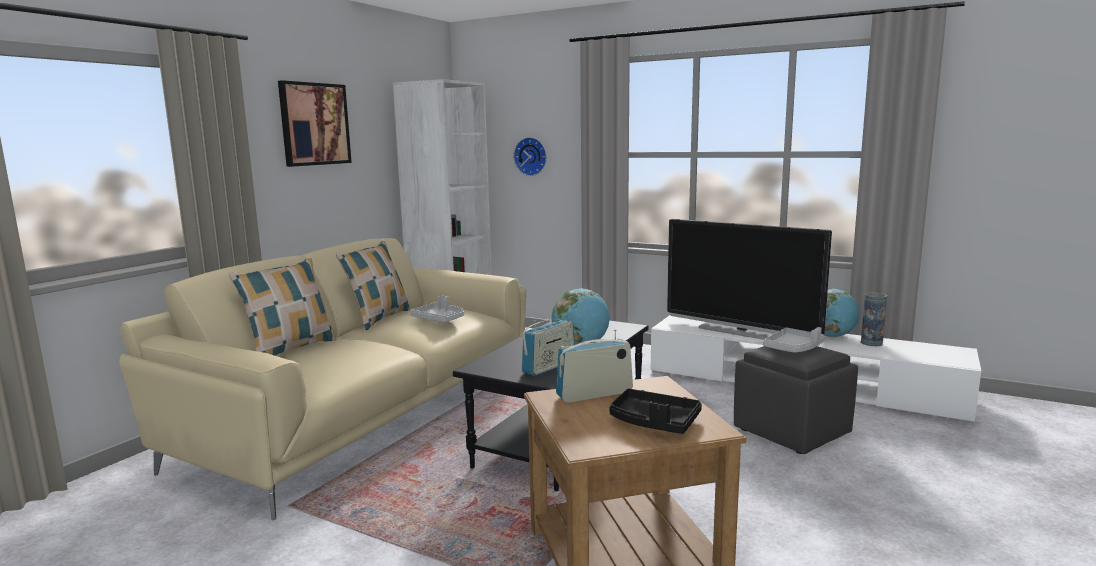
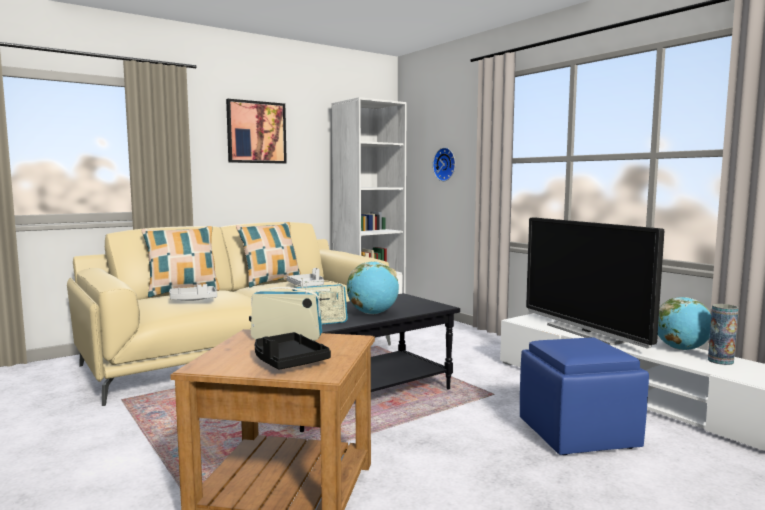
camera: 25 degrees right, 5 degrees down
grey ottoman [734,346,858,454] -> blue ottoman [520,337,649,455]
grey tray [763,327,825,353] -> grey tray moved to [169,284,217,301]

